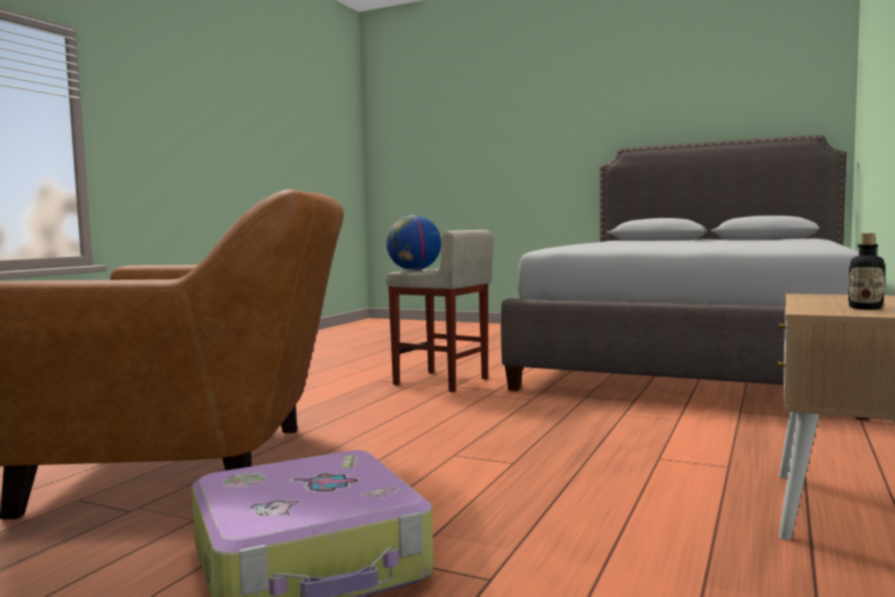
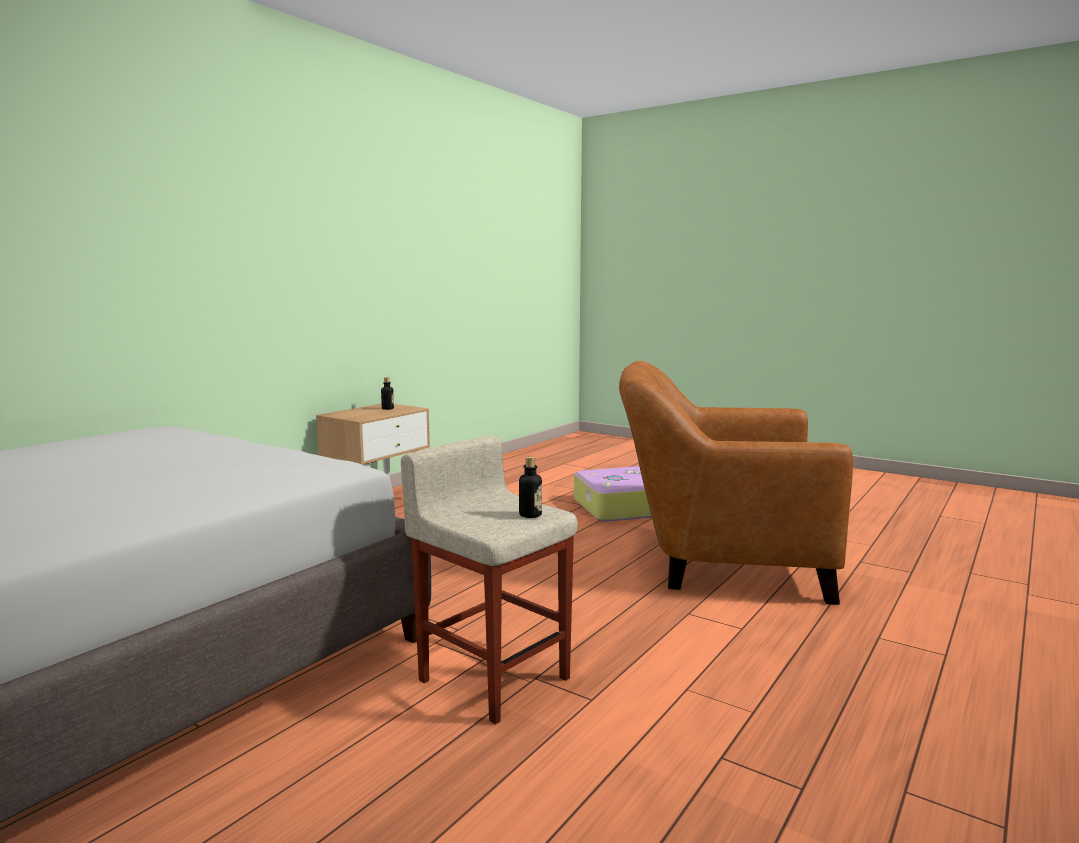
camera: 170 degrees left, 5 degrees up
globe [386,215,441,270] -> bottle [519,456,542,518]

